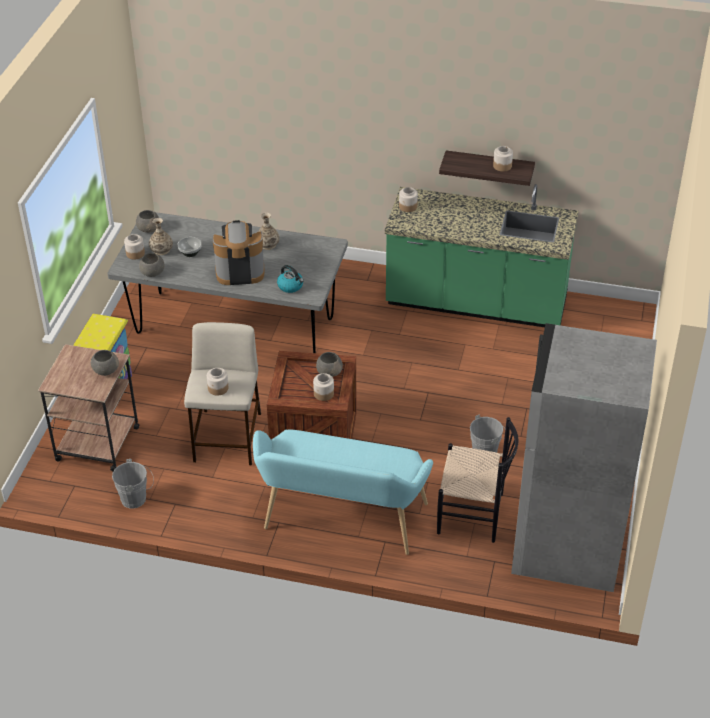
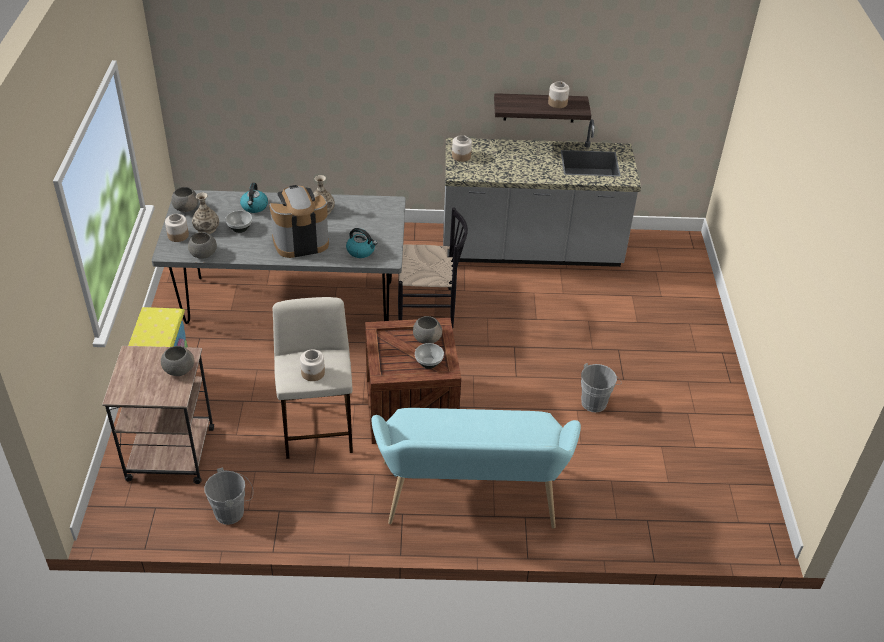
camera: 15 degrees left, 0 degrees up
jar [313,373,334,401] -> bowl [415,343,444,369]
green counter [385,184,578,327] -> grey counter [443,119,641,267]
black chair [437,417,518,543] -> black chair moved to [398,207,468,328]
grey fridge [511,323,657,592] -> none
none -> kettle [240,183,268,213]

